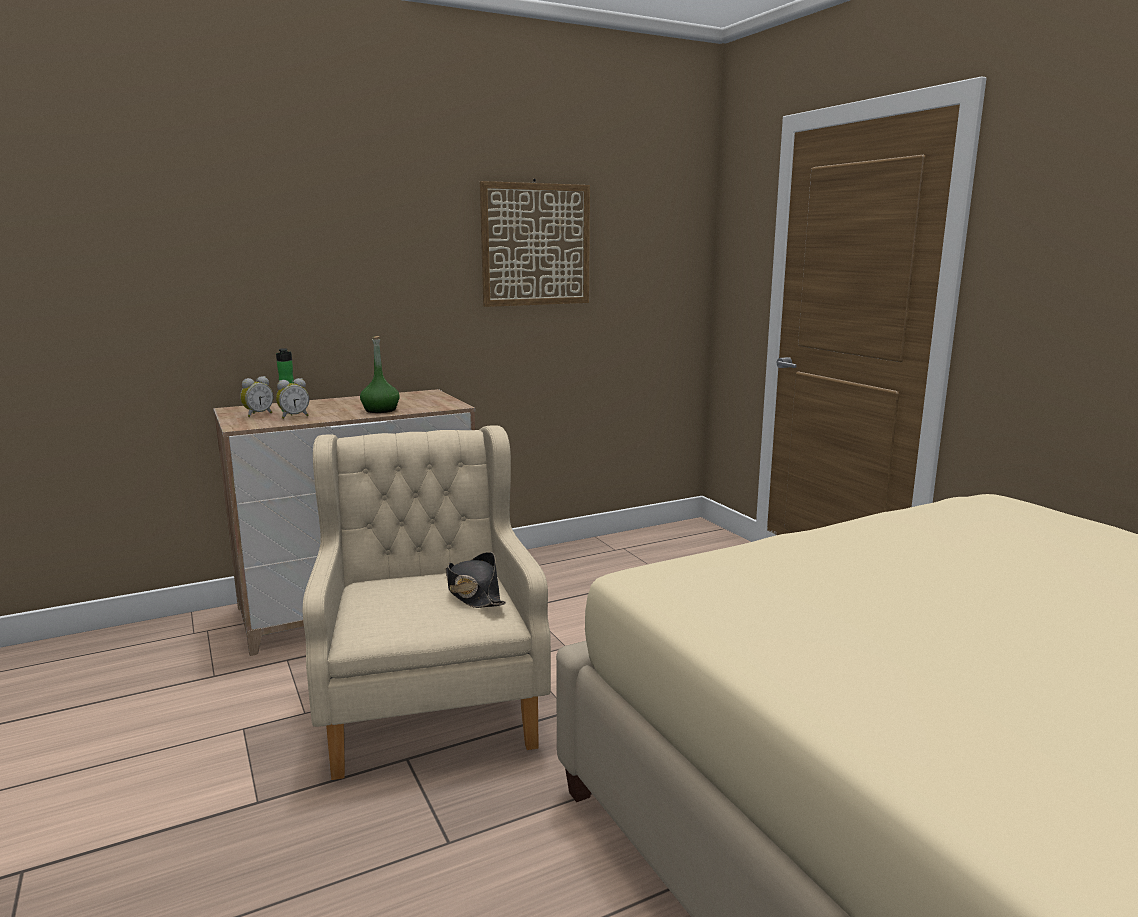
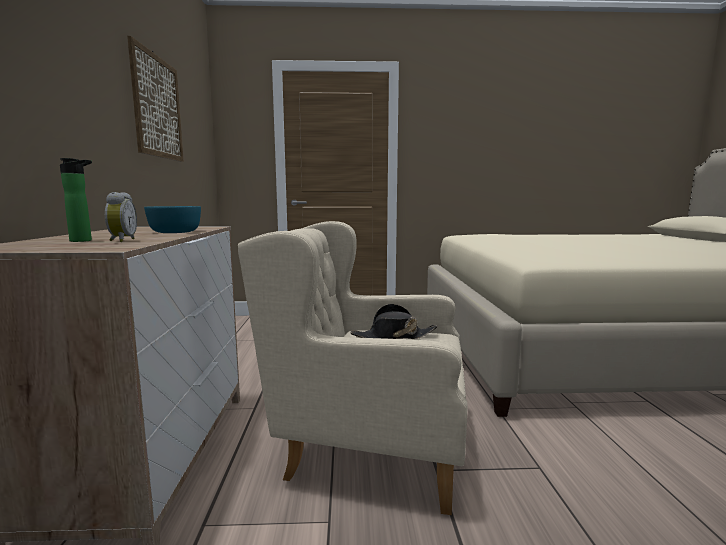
camera: 65 degrees left, 5 degrees down
alarm clock [240,376,273,417] -> none
green bottle [360,336,400,413] -> turquoise bowl [144,206,201,233]

